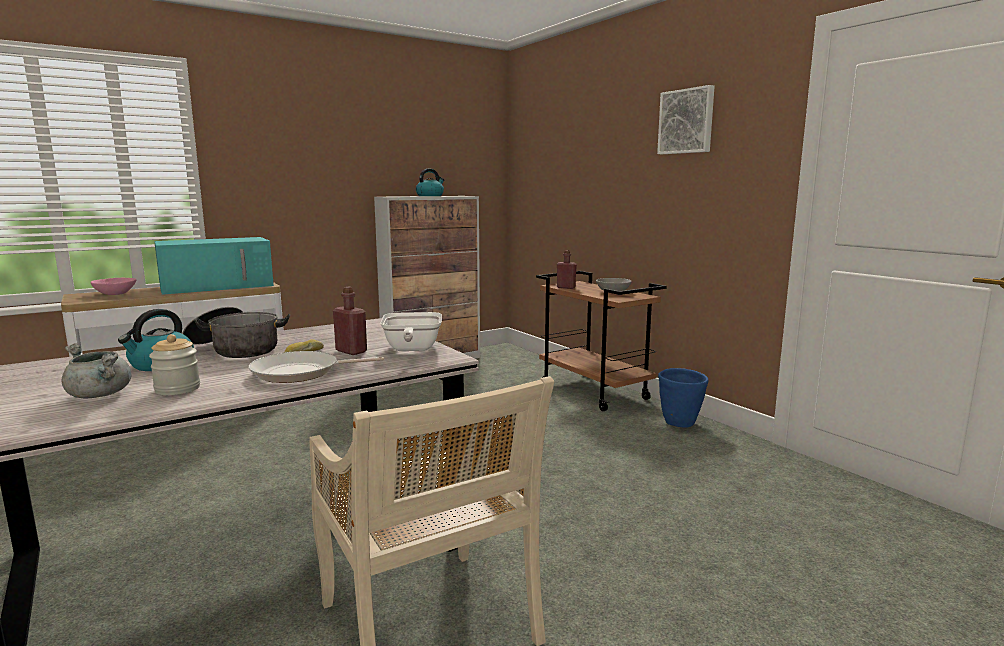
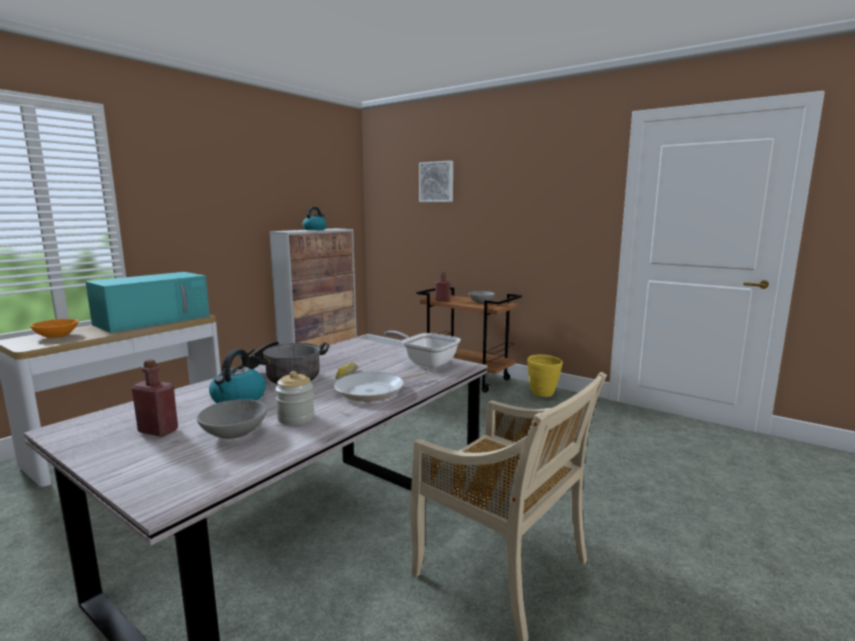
camera: 20 degrees left, 0 degrees up
grey cooking pot [62,343,131,398] -> grey bowl [197,399,267,439]
pink bowl [90,278,136,295] -> orange bowl [30,319,78,338]
red bottle [333,287,367,355] -> red bottle moved to [132,359,178,437]
frying pan [380,312,442,351] -> frying pan turned 150 degrees clockwise [384,331,460,368]
picture [657,85,715,154] -> picture moved to [419,161,453,202]
blue planter [658,368,709,428] -> yellow planter [527,354,563,397]

